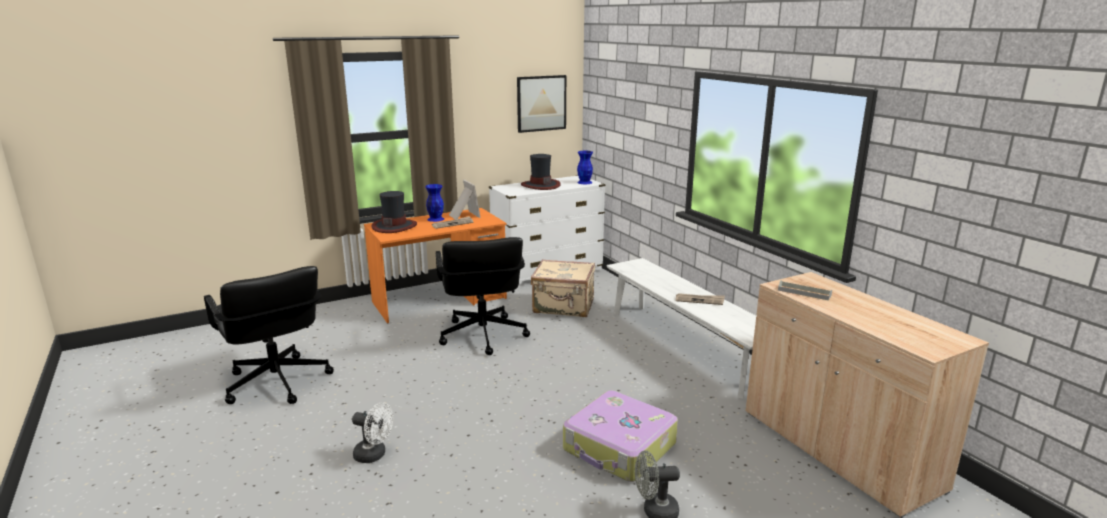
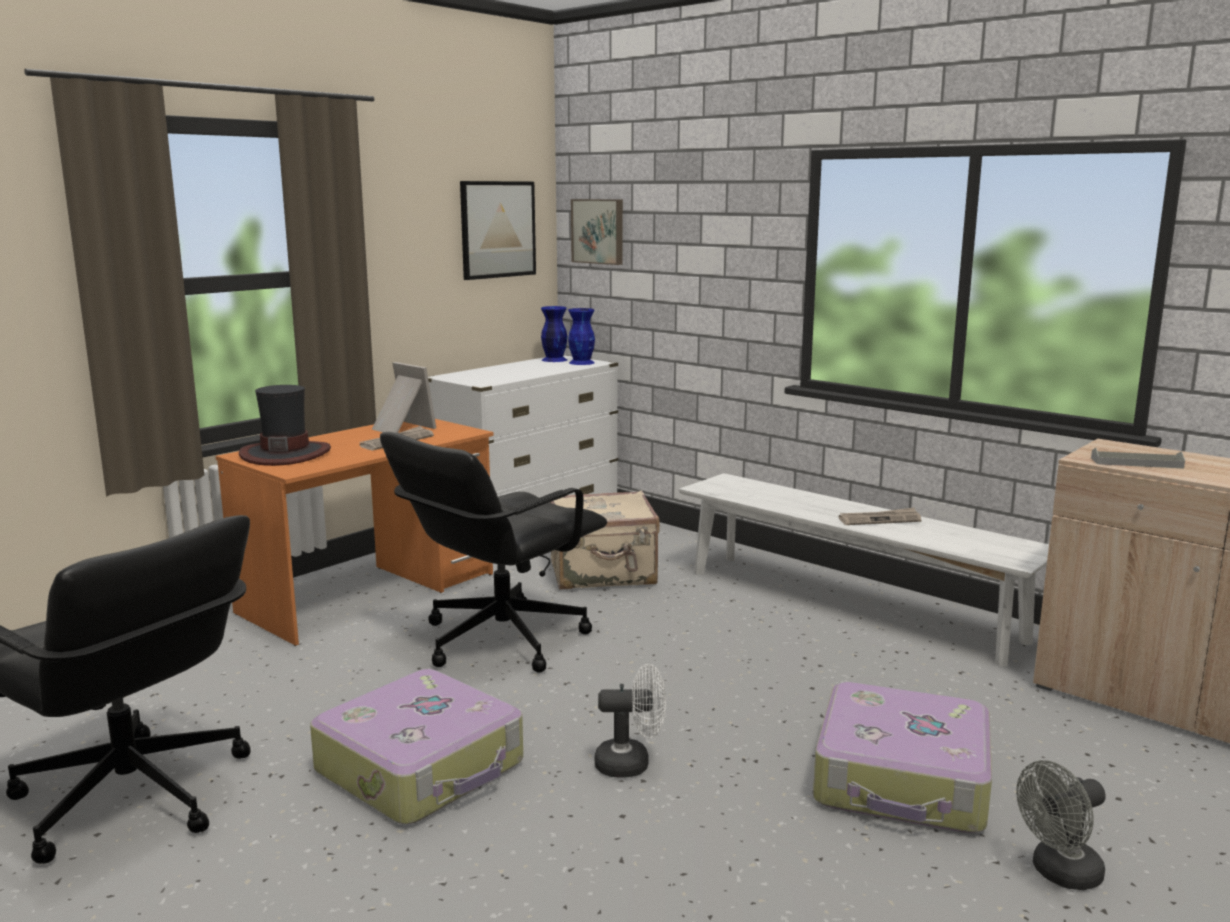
camera: 20 degrees left, 5 degrees down
white fan [352,402,393,463] -> white fan moved to [595,664,666,778]
blue vase [425,184,444,222] -> blue vase moved to [541,306,567,362]
black office chair [436,237,530,355] -> black office chair turned 75 degrees clockwise [380,432,607,673]
hat [521,154,561,190] -> none
none -> suitcase [310,669,523,824]
none -> picture [571,199,623,265]

